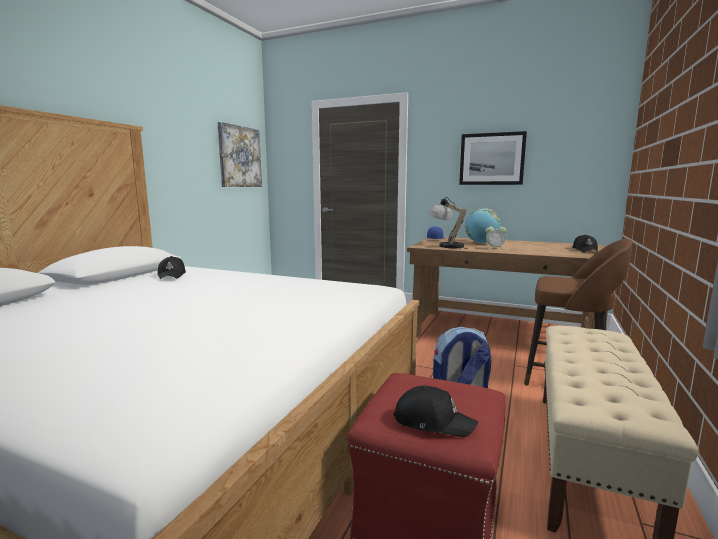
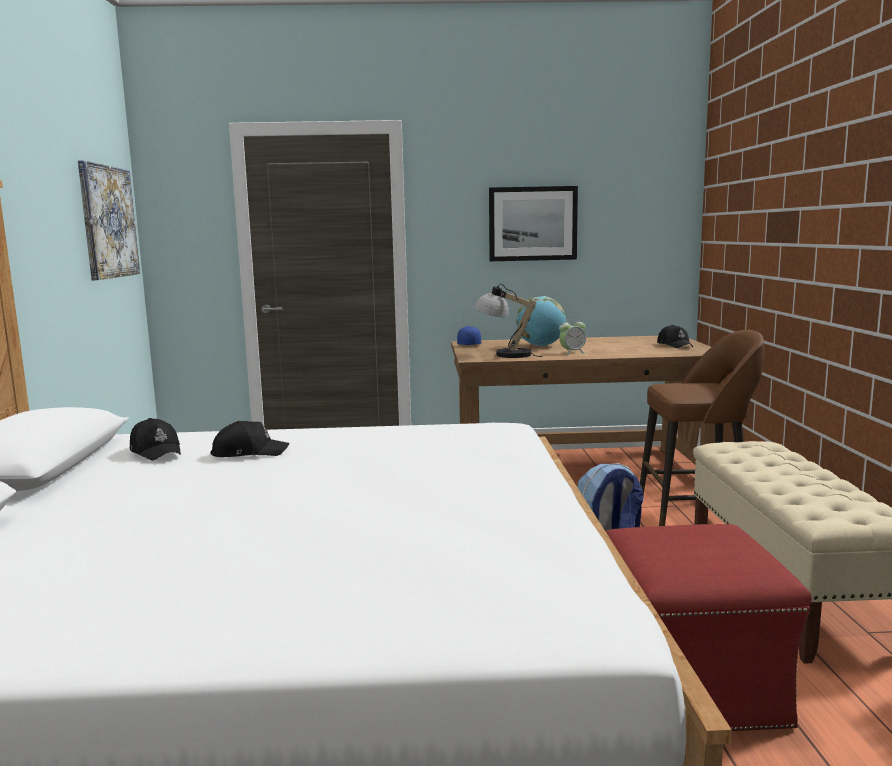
camera: 25 degrees left, 0 degrees up
black cap [393,385,478,437] -> black cap moved to [211,421,290,457]

